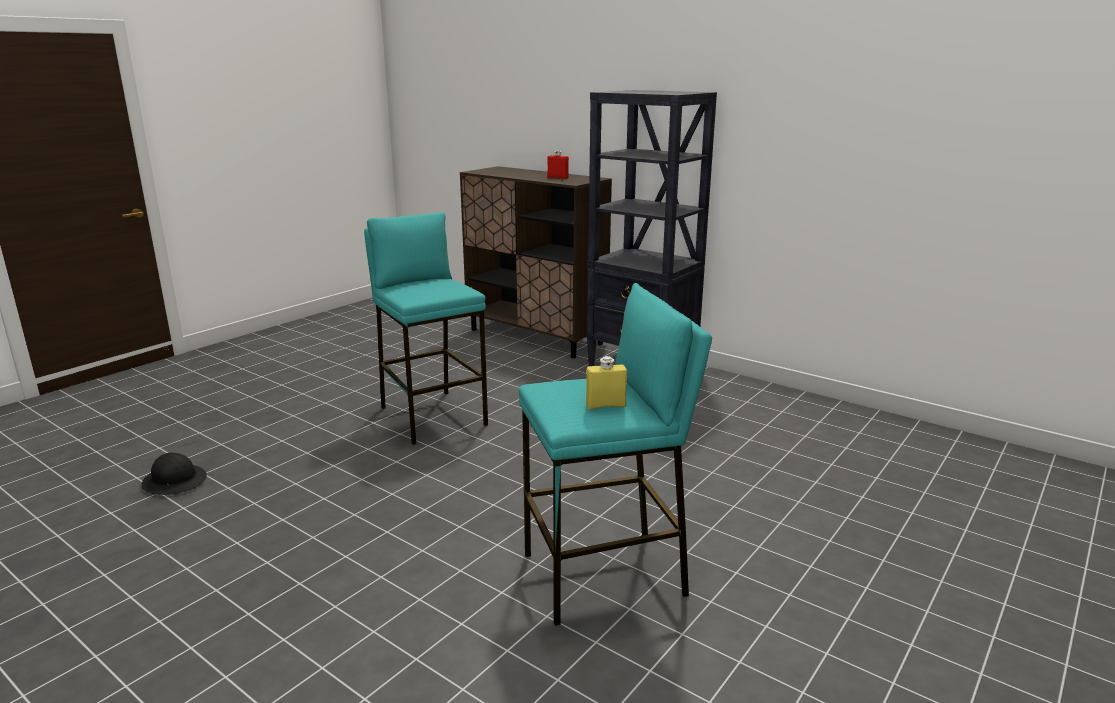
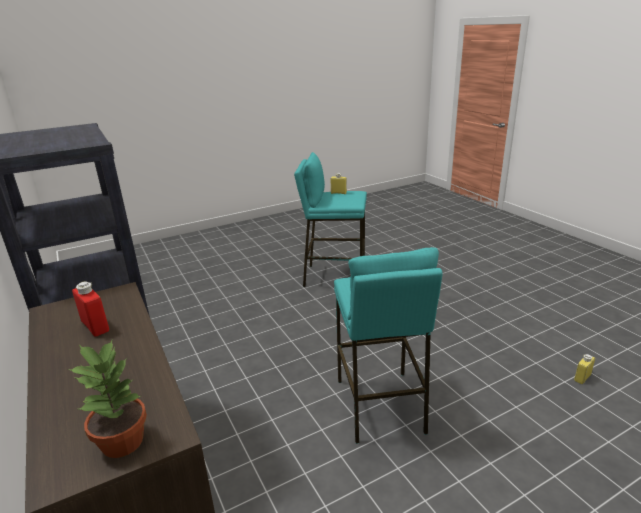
camera: 155 degrees left, 5 degrees up
black hard hat [141,453,207,495] -> yellow bottle [574,354,595,384]
none -> potted plant [68,340,147,458]

